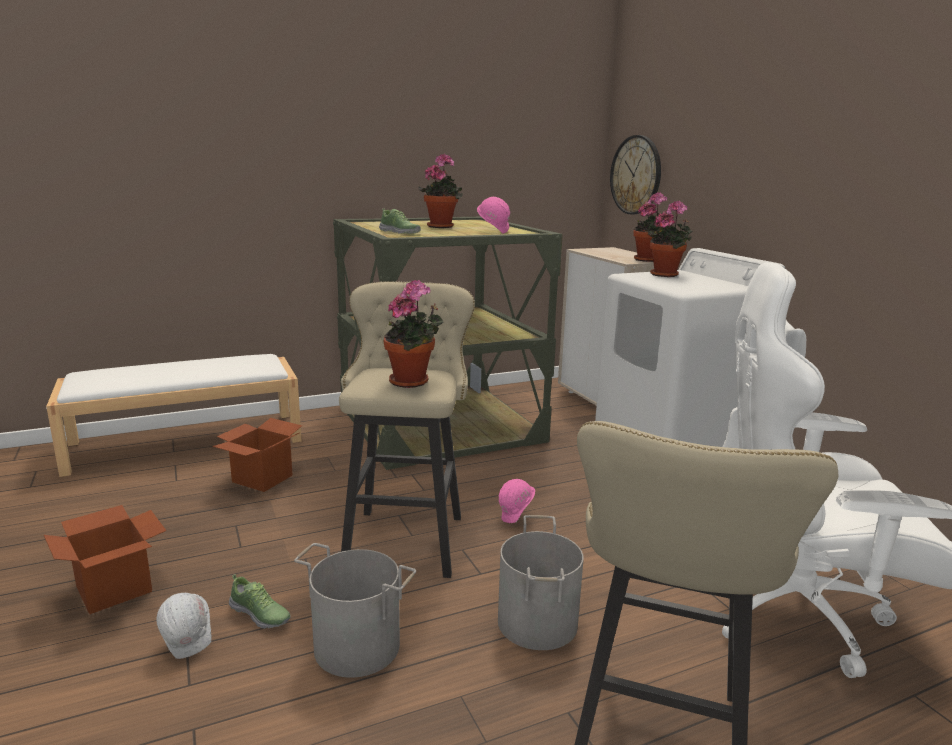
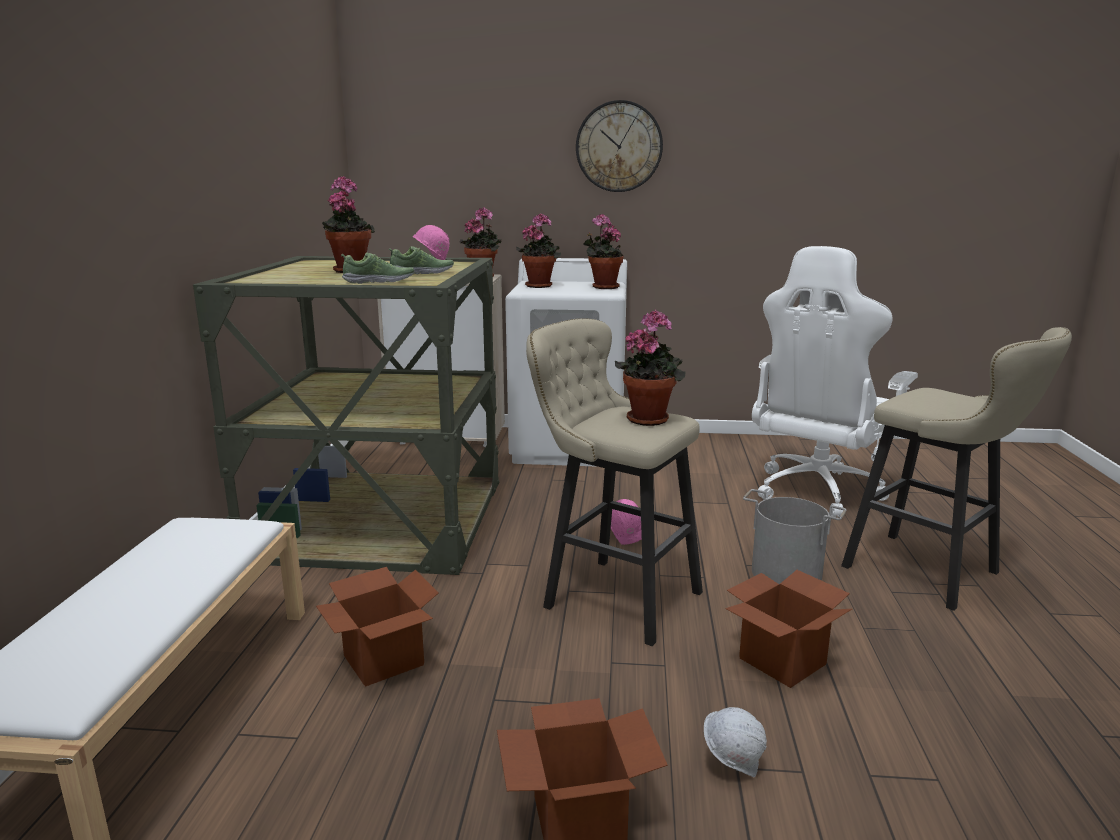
camera: 60 degrees left, 0 degrees up
shoe [229,574,291,628] -> shoe moved to [389,246,454,274]
grey bucket [294,543,416,678] -> cardboard box [726,570,852,688]
wall clock [610,135,661,214] -> wall clock moved to [576,100,663,192]
none -> potted plant [584,214,624,289]

